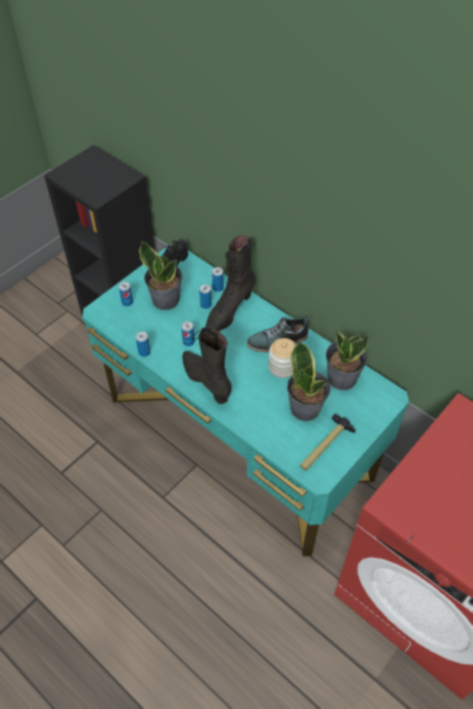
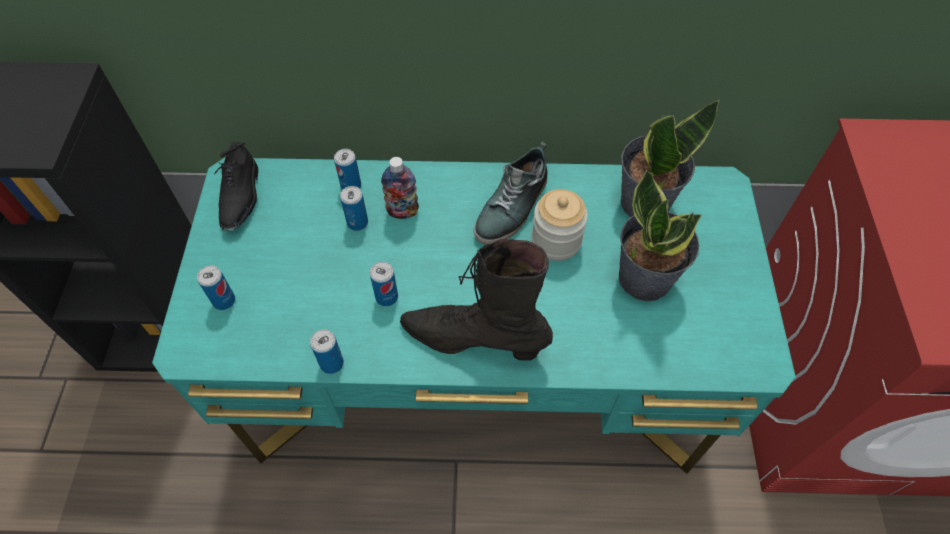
camera: 40 degrees left, 5 degrees up
potted plant [139,241,182,310] -> none
black boot [205,235,256,331] -> bottle [381,157,419,219]
hammer [300,414,356,471] -> none

